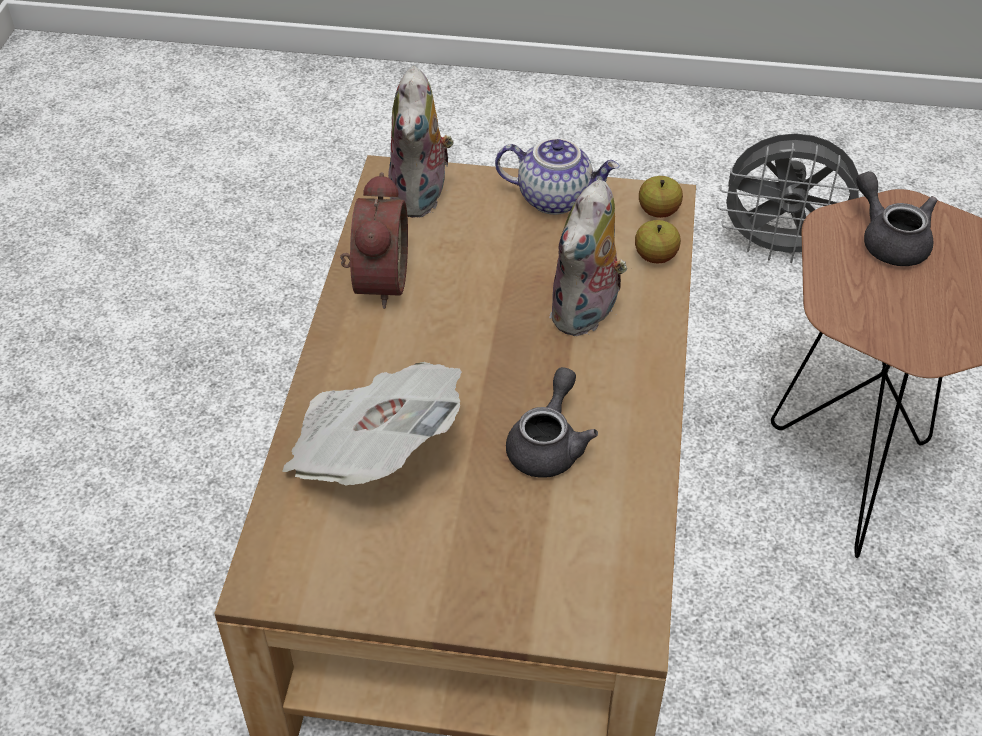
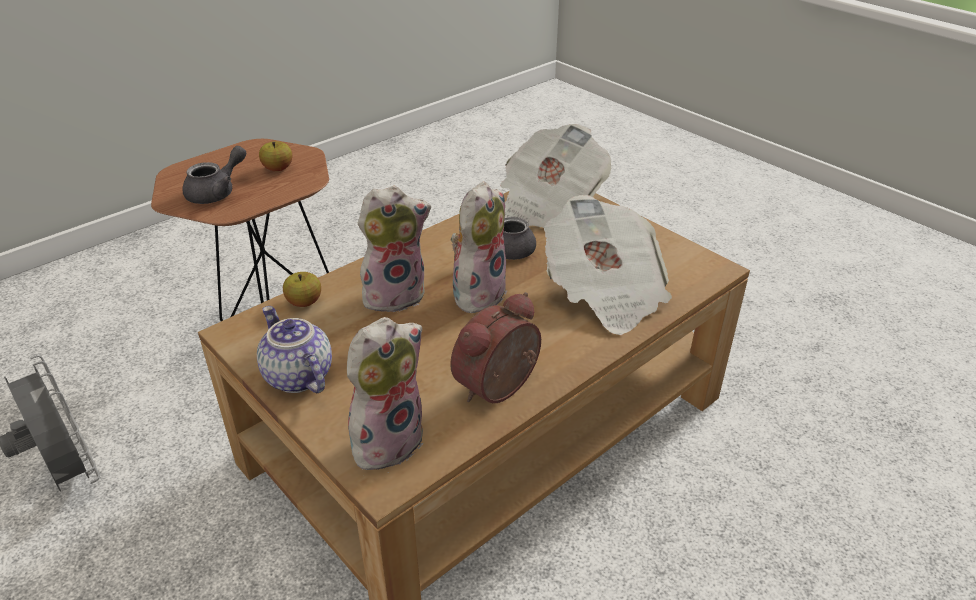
camera: 140 degrees left, 10 degrees down
apple [639,176,683,218] -> apple moved to [259,141,292,171]
grey teapot [856,171,938,266] -> grey teapot turned 150 degrees counterclockwise [182,146,246,204]
none -> plush toy [451,181,508,313]
none -> newspaper [500,124,612,228]

